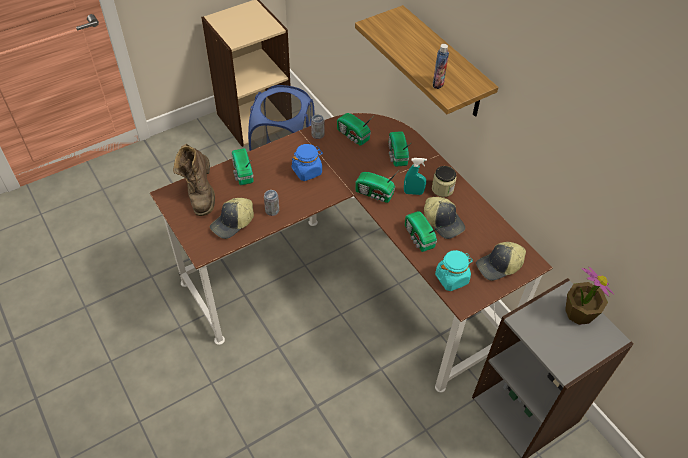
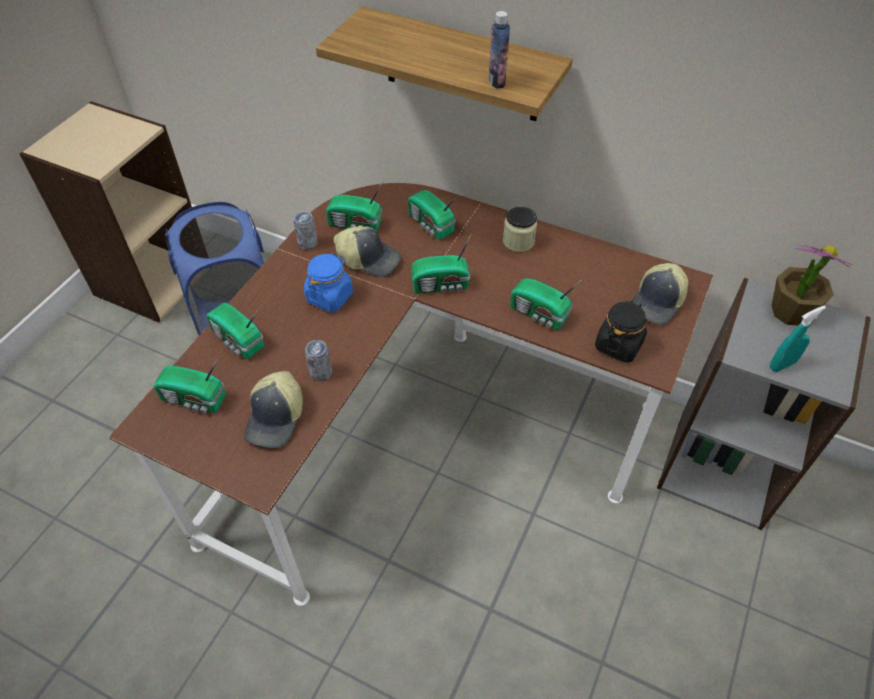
camera: 30 degrees left, 0 degrees up
brown boot [173,144,215,216] -> radio [154,358,226,414]
turquoise spray bottle [404,158,427,195] -> turquoise spray bottle moved to [770,306,826,372]
cap [424,197,465,239] -> cap moved to [334,226,401,277]
turquoise jar [435,250,473,291] -> black jar [595,301,647,363]

